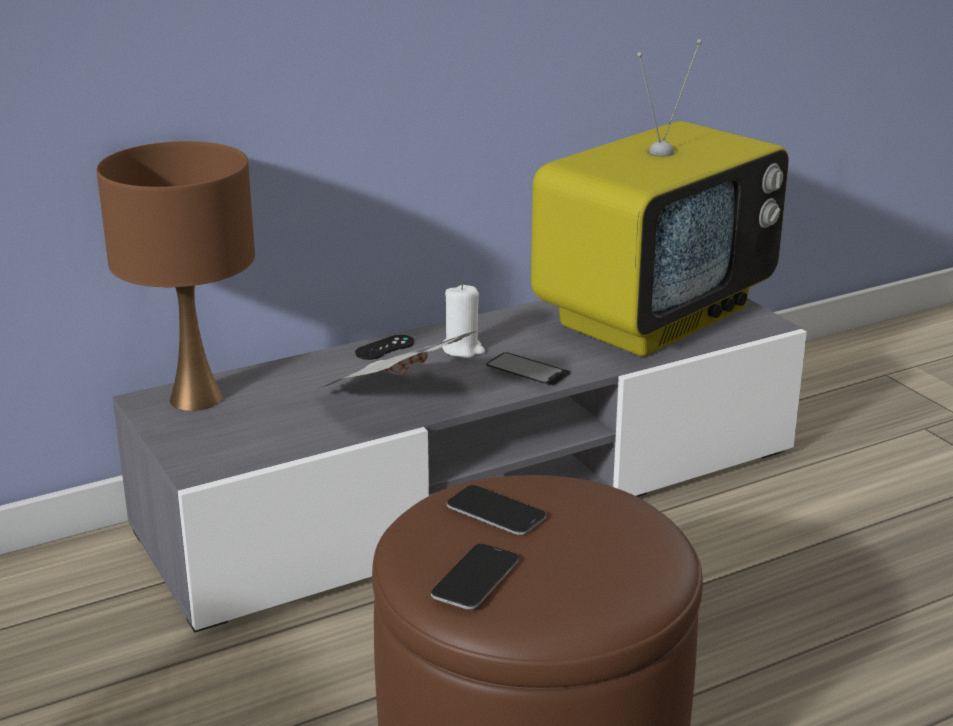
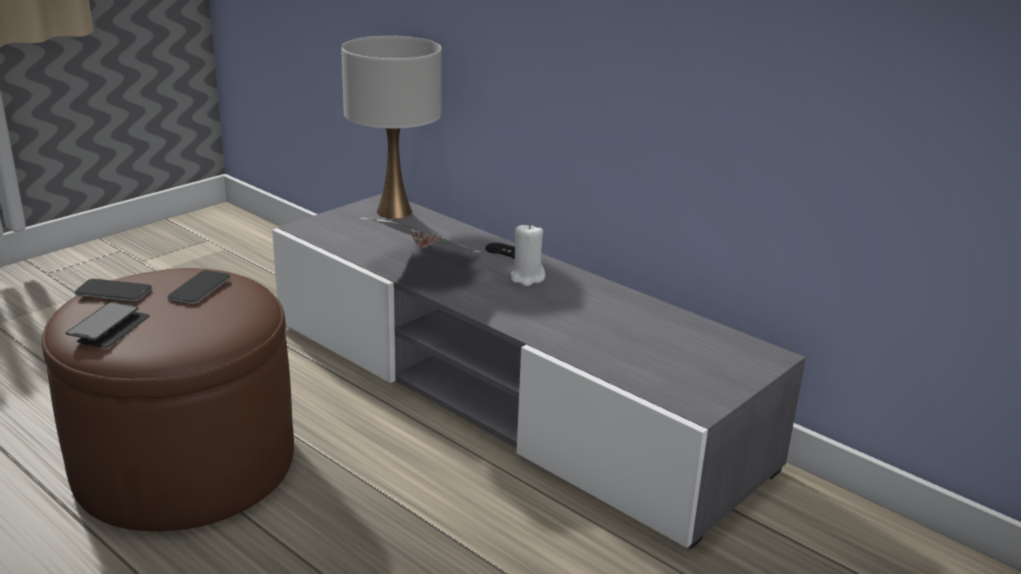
camera: 70 degrees right, 0 degrees up
brown table lamp [97,141,255,411] -> white table lamp [341,36,442,219]
phone [486,352,571,385] -> phone moved to [65,302,150,348]
television [531,39,789,357] -> none

